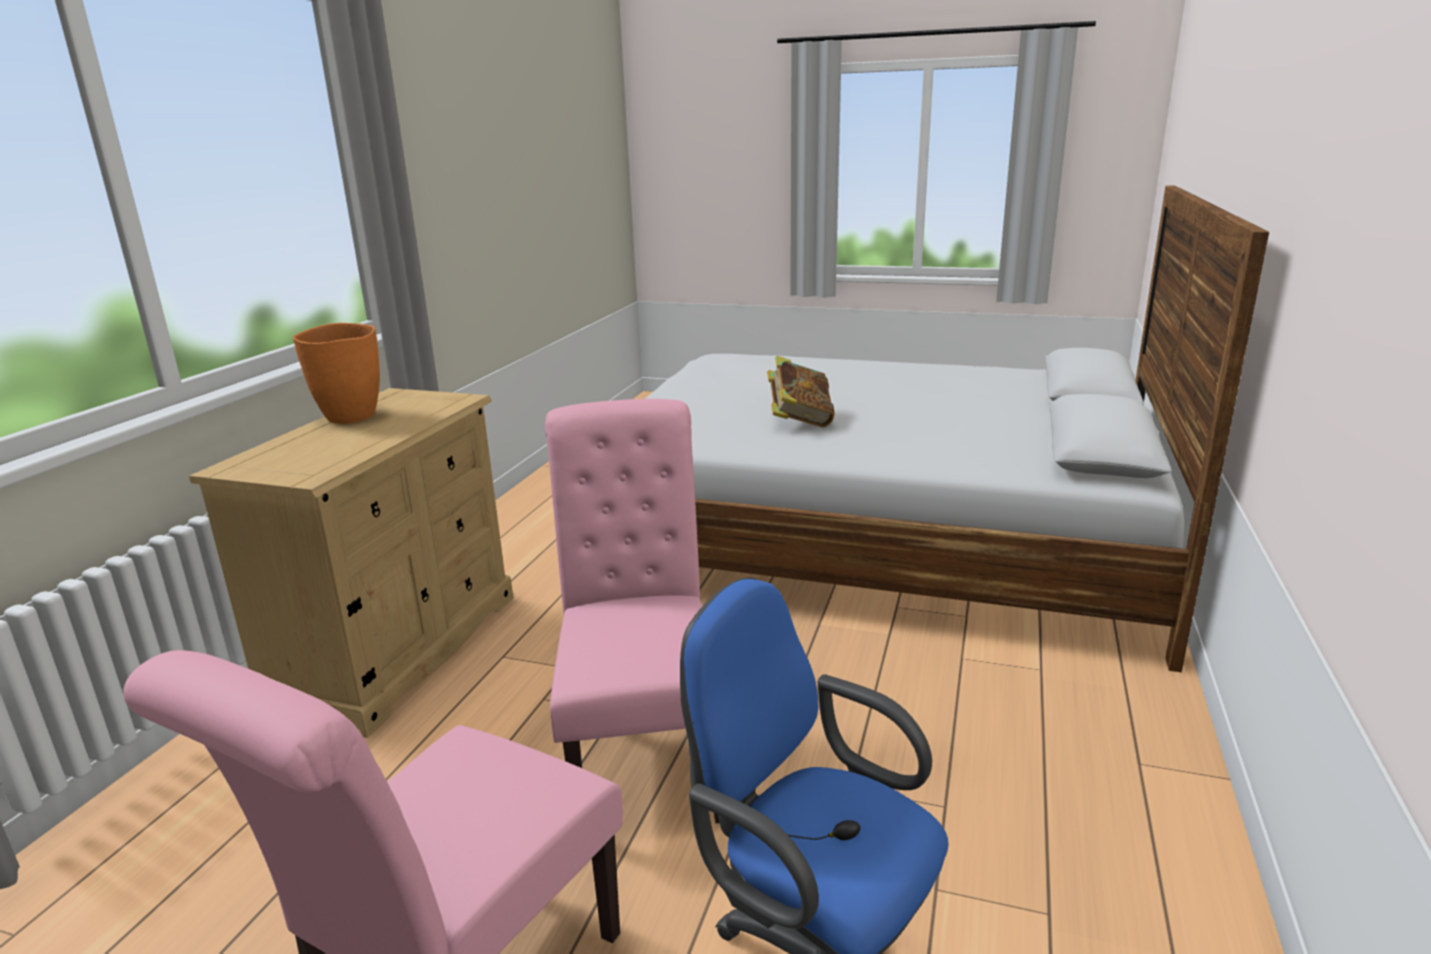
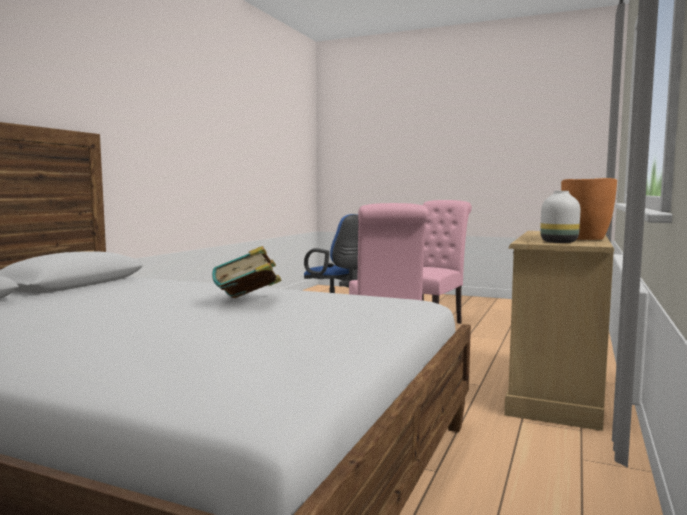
camera: 175 degrees left, 15 degrees down
none -> white vase [540,191,580,243]

